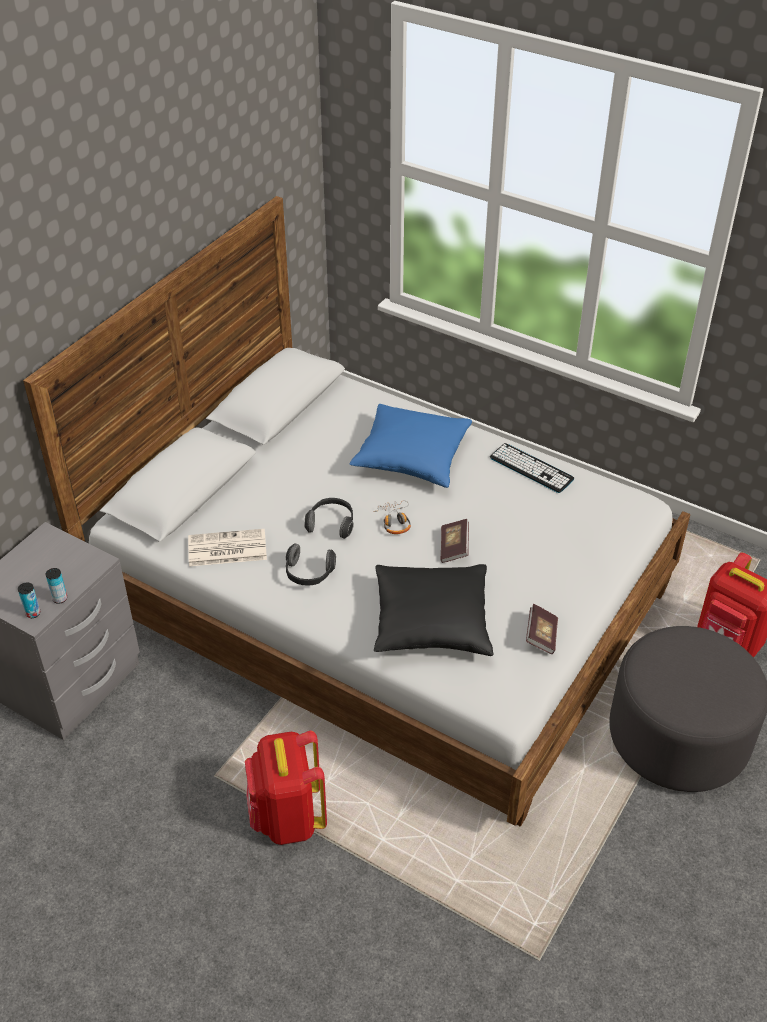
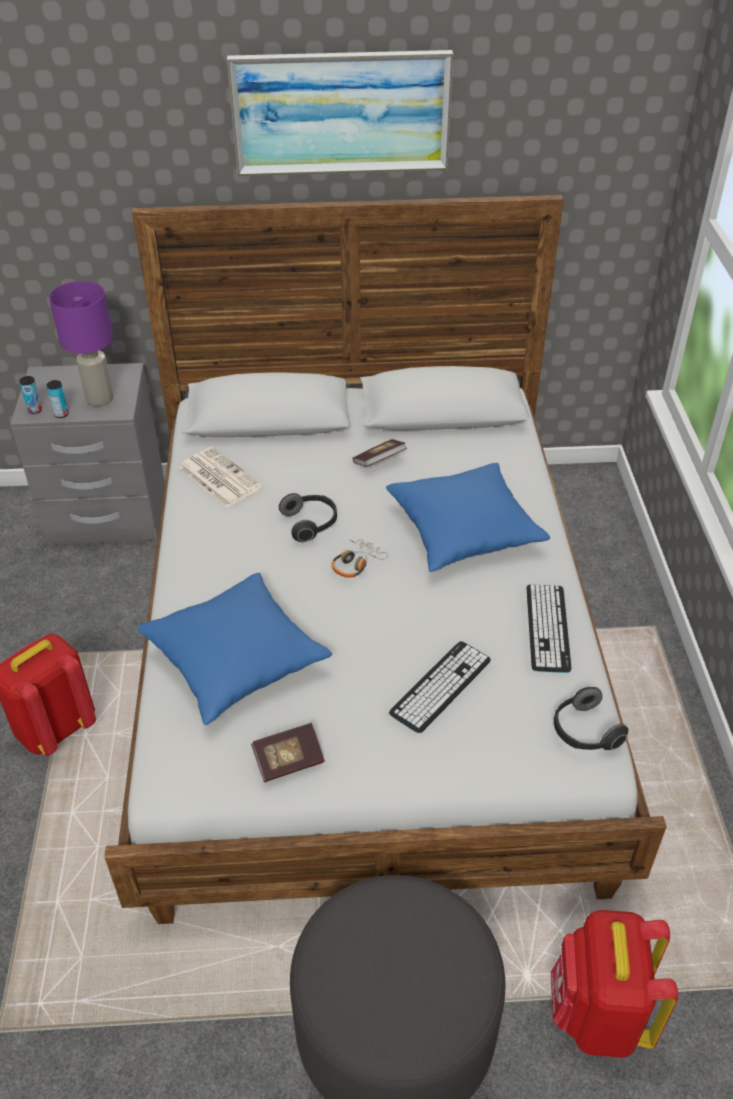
camera: 55 degrees right, 0 degrees up
headphones [286,543,336,586] -> headphones moved to [554,687,628,750]
black pillow [374,564,494,656] -> blue pillow [137,573,332,725]
book [440,519,469,563] -> book moved to [352,439,407,467]
none -> purple table lamp [49,281,114,406]
none -> picture [227,50,453,176]
none -> keyboard [389,641,491,733]

